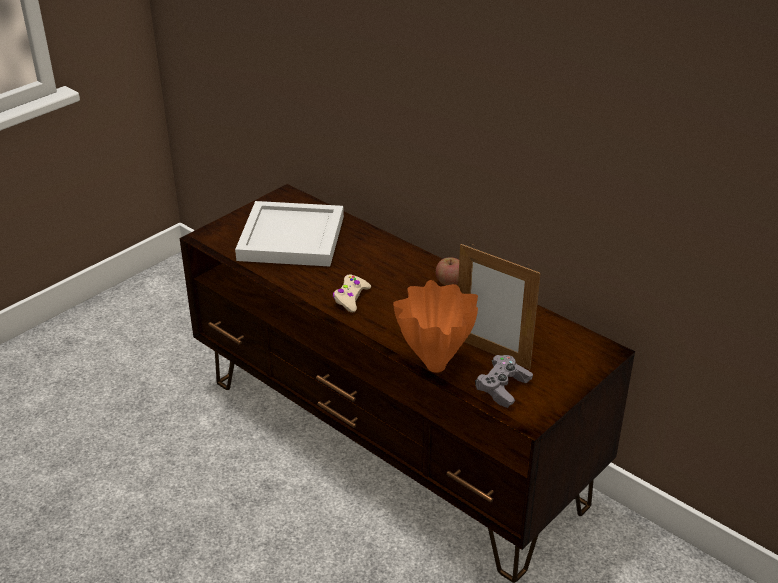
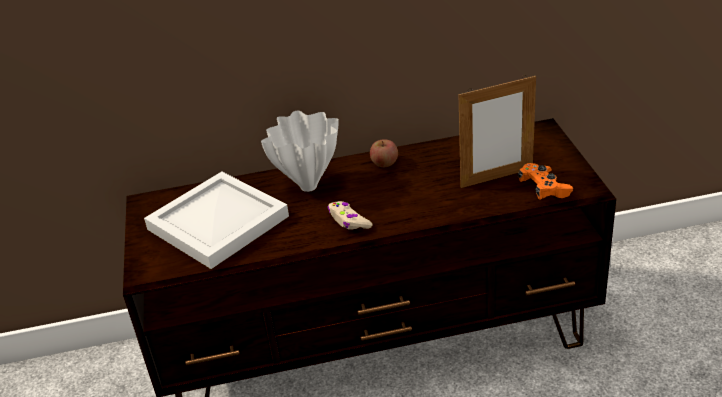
camera: 50 degrees left, 0 degrees up
orange vase [393,280,478,373] -> none
grey game controller [475,355,533,408] -> orange game controller [518,163,573,200]
none -> white vase [261,111,338,192]

